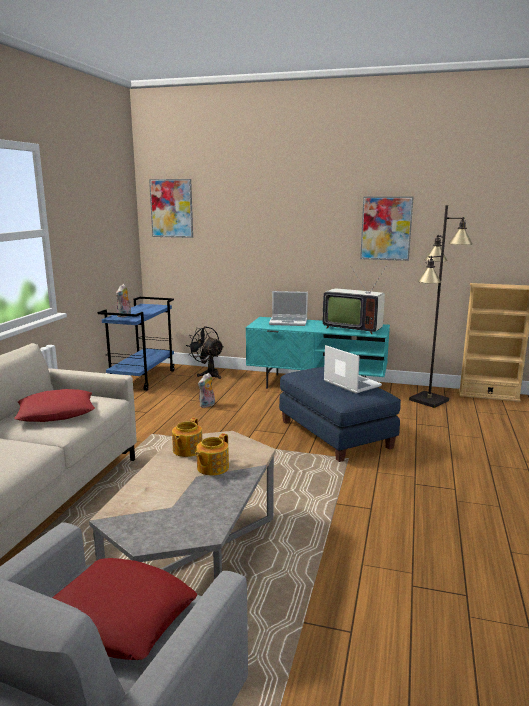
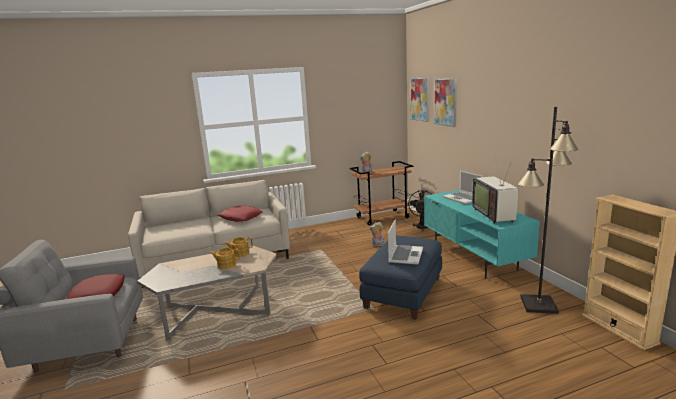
camera: 55 degrees right, 0 degrees up
blue cart [98,297,175,391] -> brown cart [350,161,413,225]
picture [360,196,414,261] -> picture moved to [434,78,457,127]

